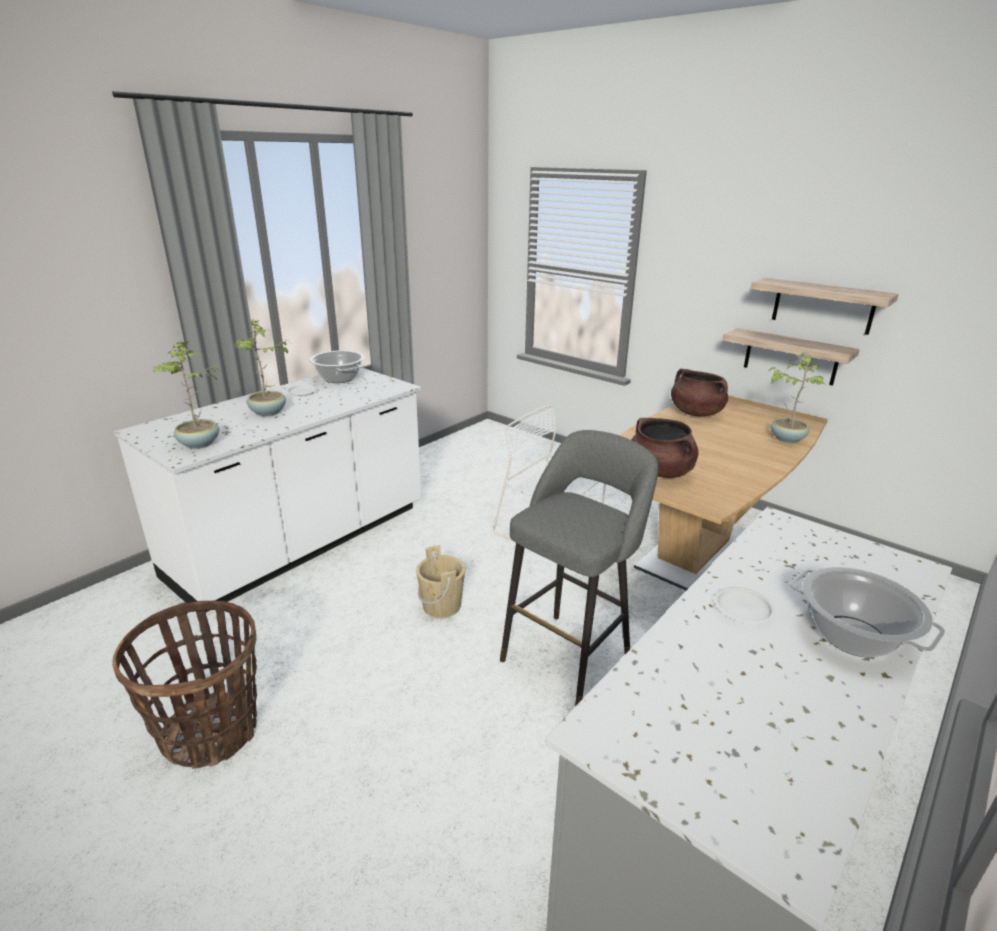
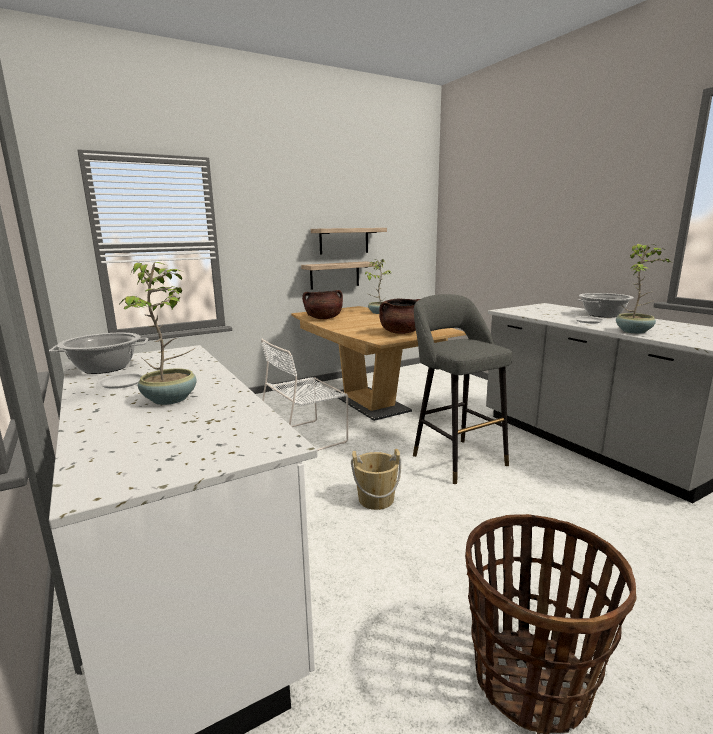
camera: 70 degrees left, 10 degrees down
potted plant [153,340,220,449] -> potted plant moved to [616,244,672,334]

